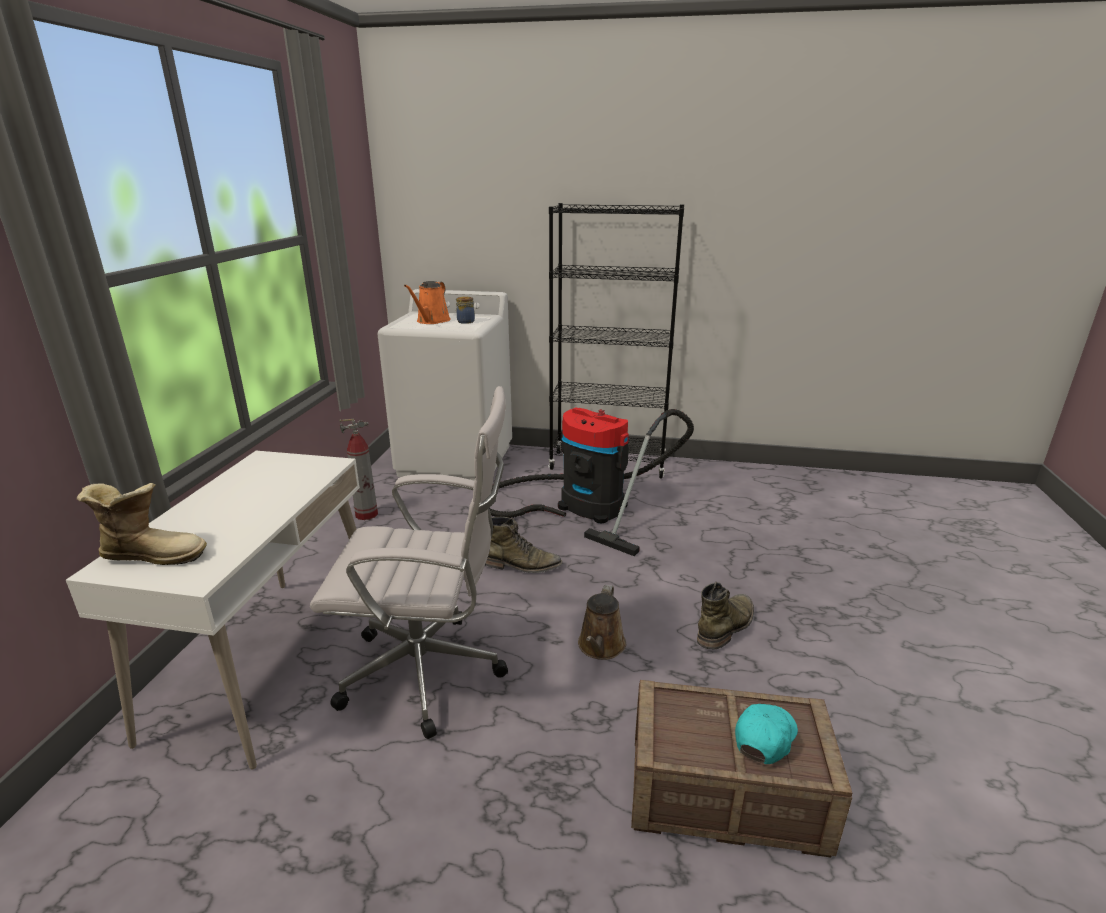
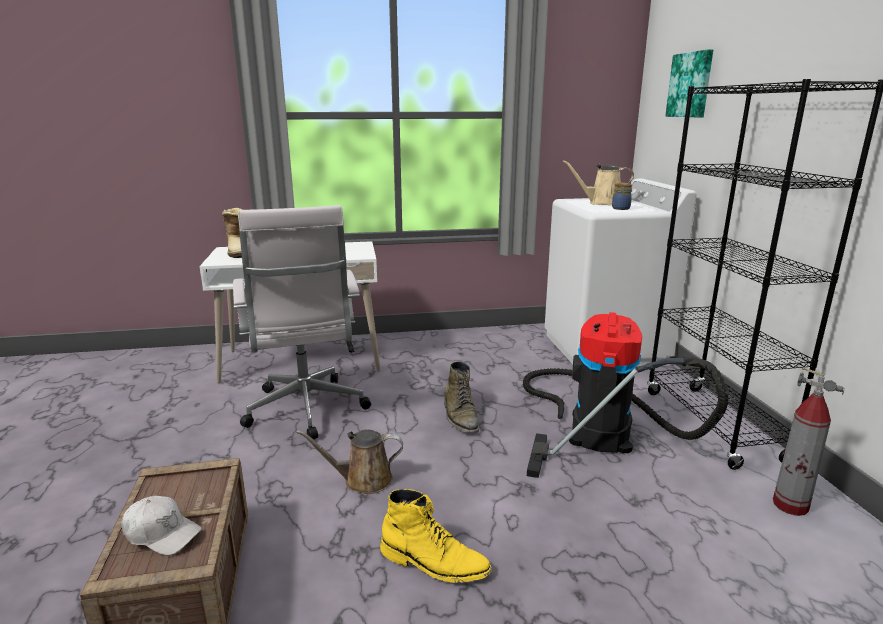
camera: 70 degrees right, 5 degrees down
fire extinguisher [339,419,378,520] -> fire extinguisher moved to [773,367,845,516]
orange watering can [404,281,451,324] -> beige watering can [563,160,634,205]
green boot [697,582,754,650] -> yellow boot [380,489,492,583]
turquoise cap [735,704,798,764] -> white cap [121,496,202,556]
none -> picture [665,49,713,117]

